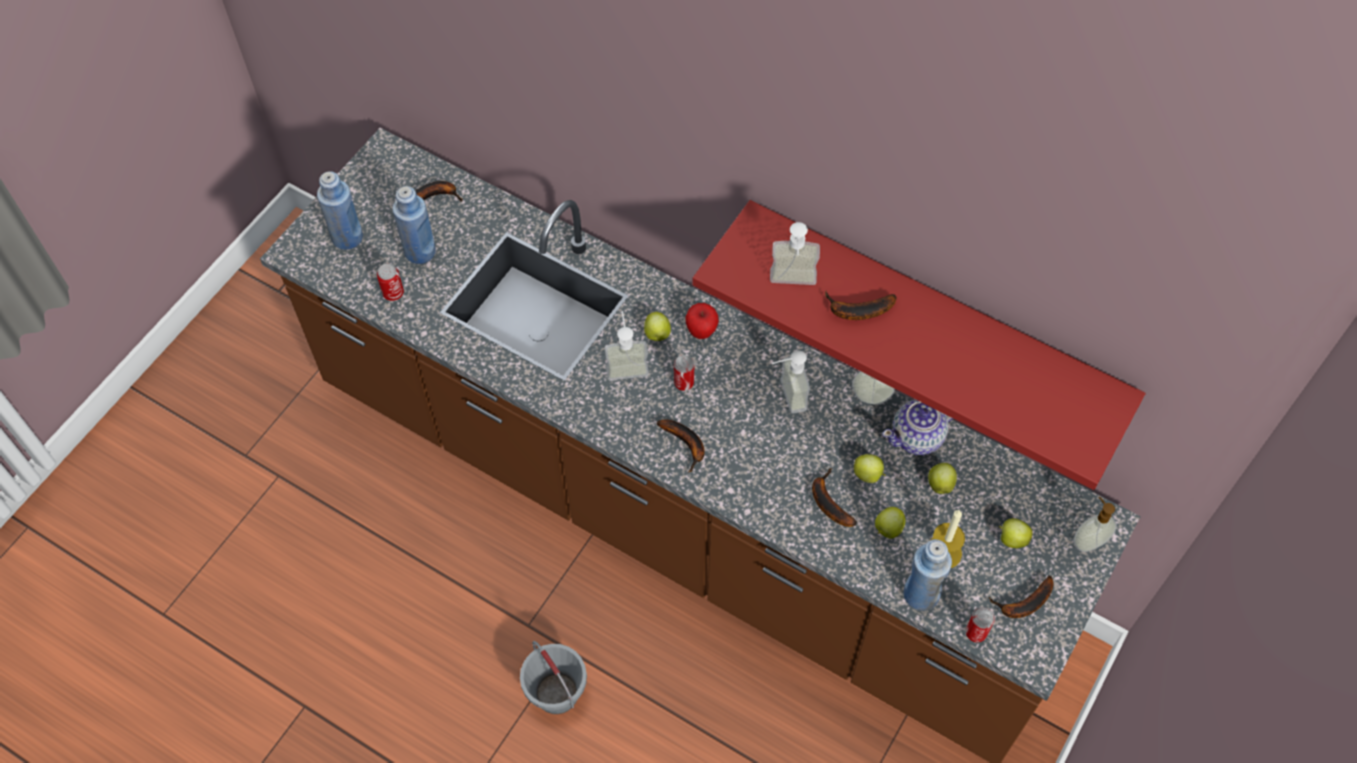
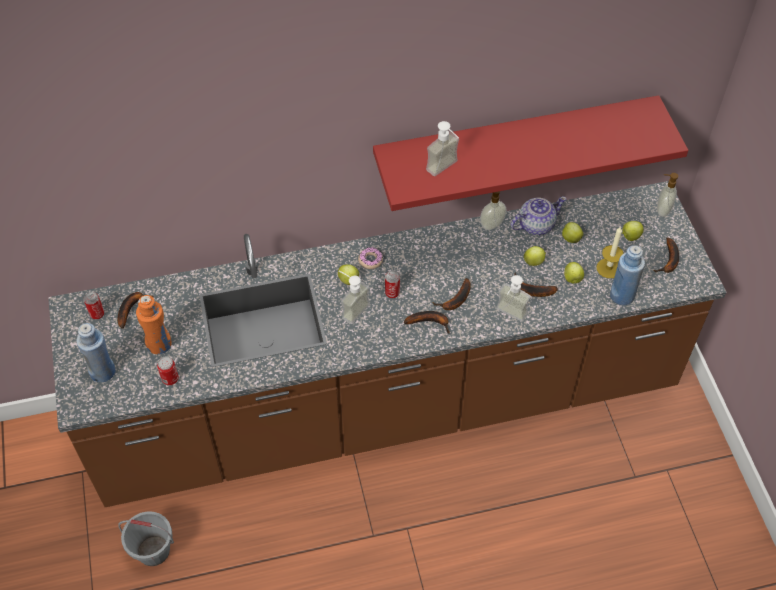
camera: 45 degrees left, 5 degrees down
blue bottle [393,186,436,264] -> orange bottle [136,295,172,354]
grey bucket [520,641,587,714] -> grey bucket moved to [118,511,174,566]
apple [685,303,719,339] -> donut [358,247,383,269]
soap dispenser [772,351,810,414] -> soap dispenser moved to [496,275,531,322]
banana [825,290,897,320] -> banana moved to [432,278,471,310]
teapot [883,400,953,455] -> teapot turned 135 degrees counterclockwise [511,196,567,235]
can [965,607,995,643] -> can moved to [84,292,105,320]

